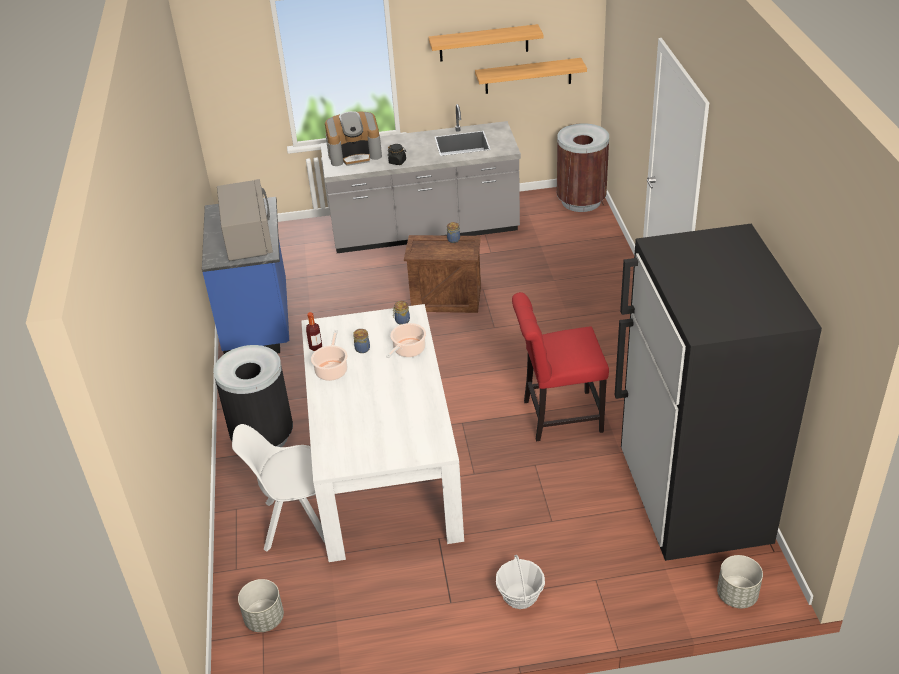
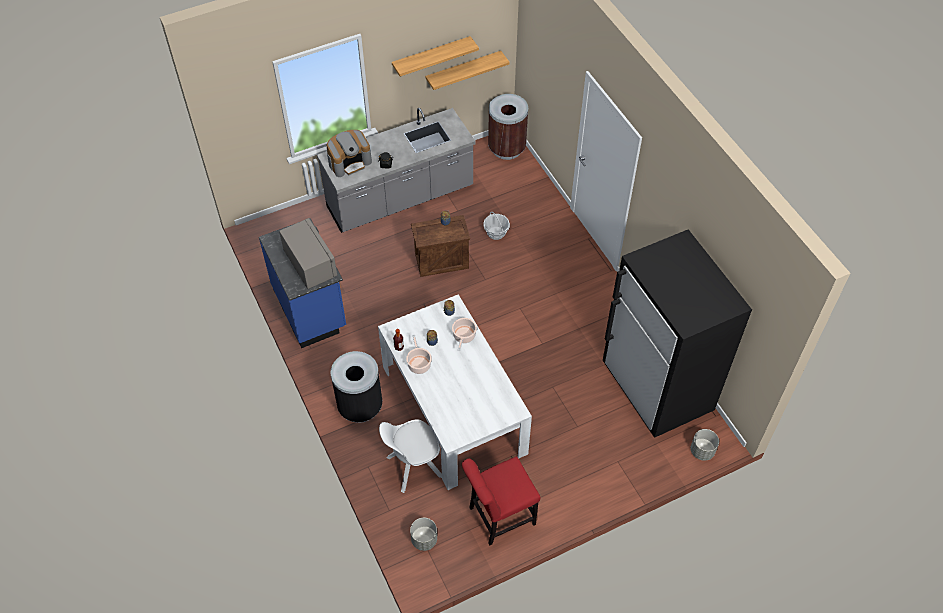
camera: 20 degrees left, 15 degrees up
basket [496,555,545,609] -> basket moved to [483,212,510,240]
red chair [512,292,609,441] -> red chair moved to [462,456,541,545]

